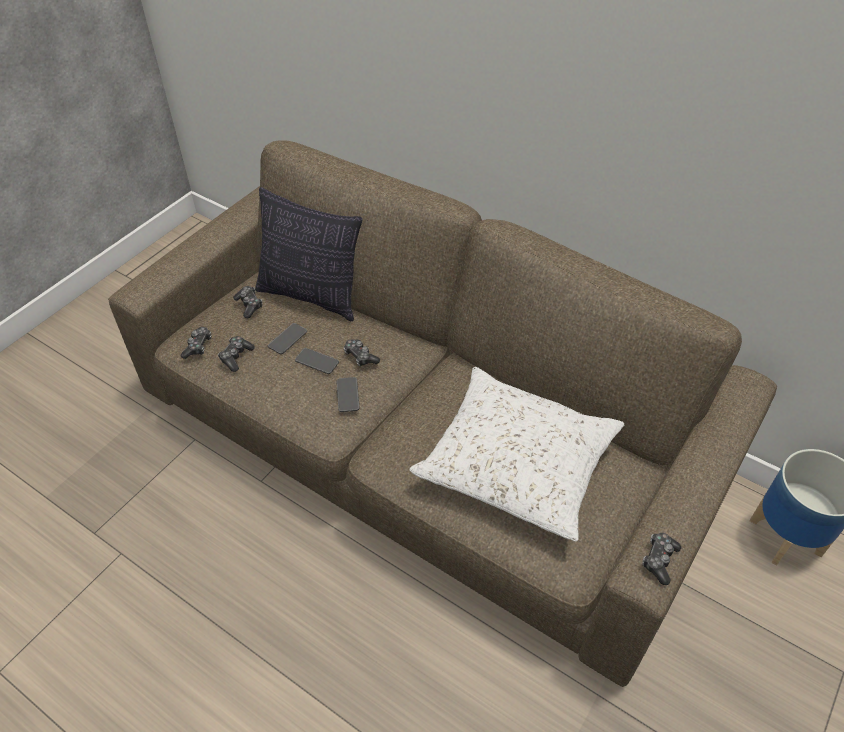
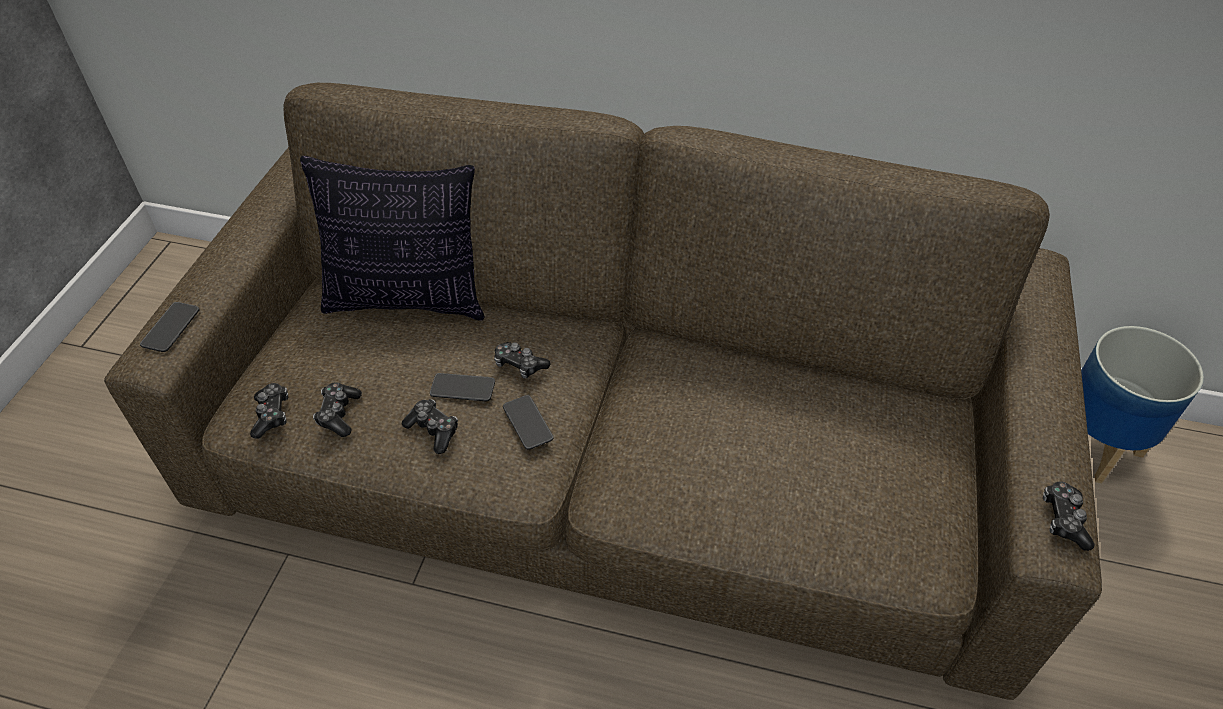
camera: 20 degrees left, 0 degrees up
game controller [233,286,262,318] -> game controller moved to [402,399,458,454]
phone [268,323,307,354] -> phone moved to [140,302,200,352]
white pillow [410,367,624,542] -> none

